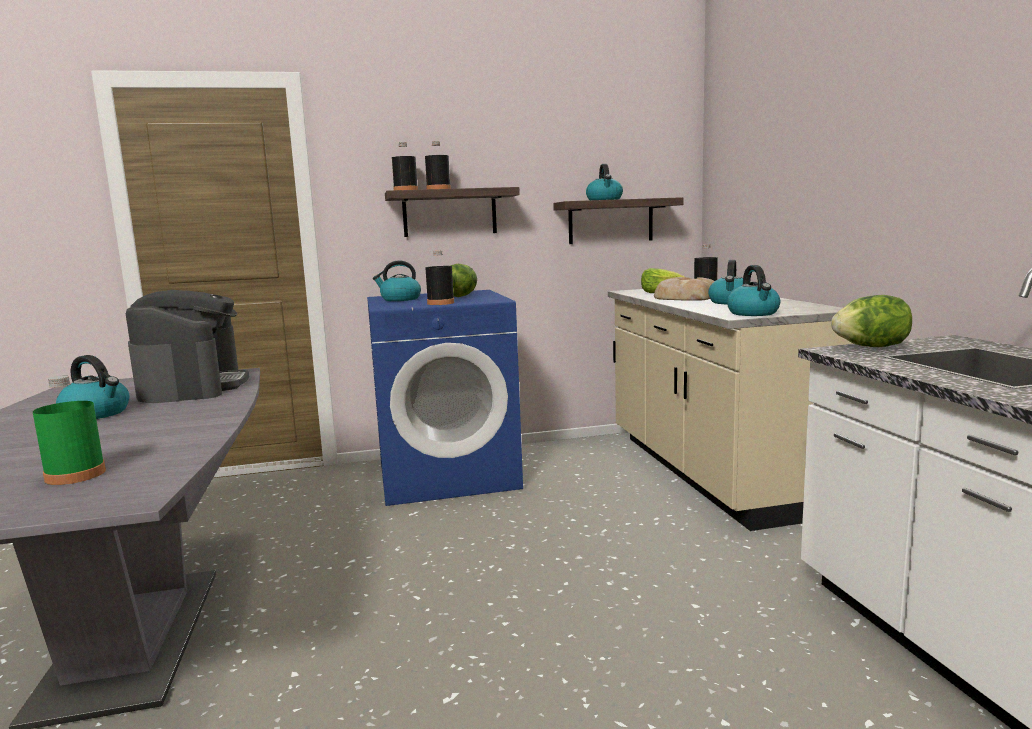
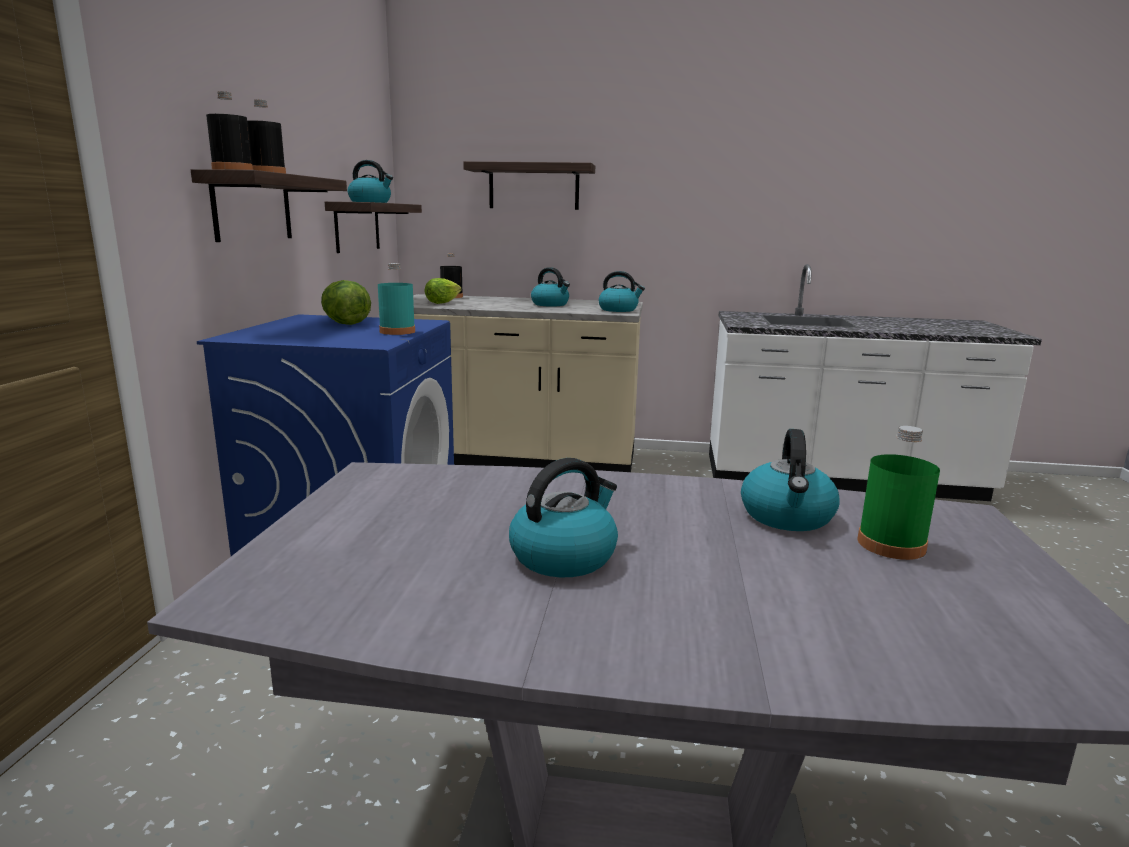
camera: 70 degrees left, 5 degrees up
coffee machine [126,290,249,403] -> none
kettle [373,261,421,301] -> kettle moved to [741,429,840,531]
black bottle [425,251,454,305] -> turquoise bottle [378,263,415,335]
bread [654,277,714,301] -> none
lettuce [831,295,912,347] -> none
none -> shelf [463,161,595,210]

